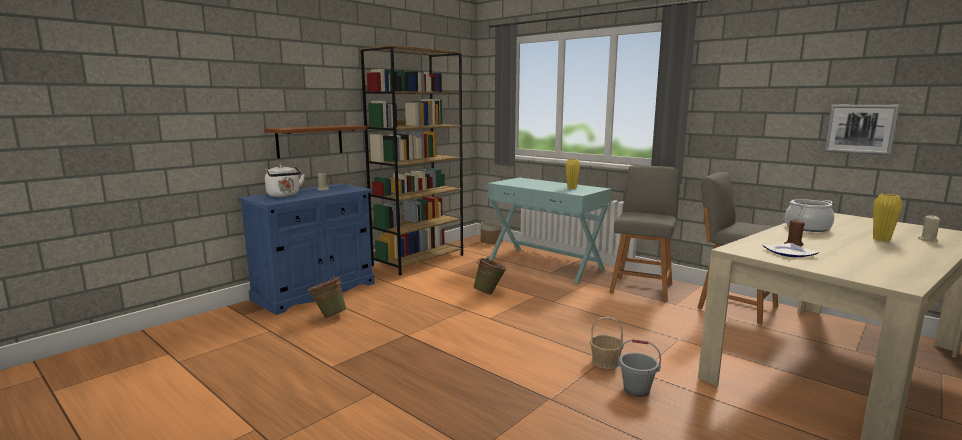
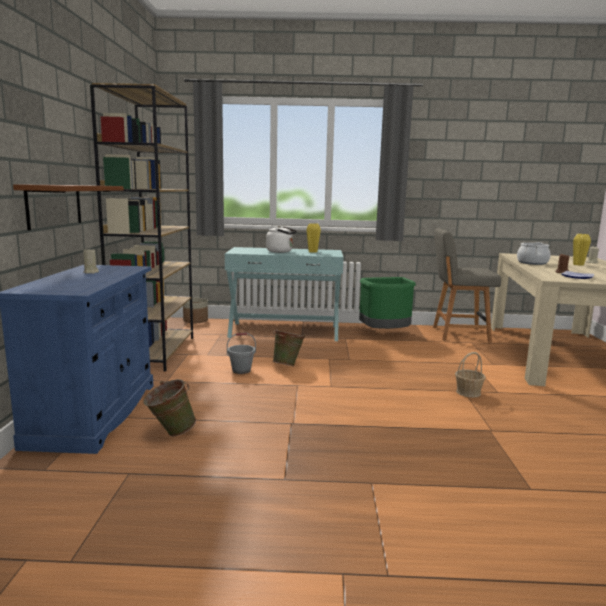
camera: 40 degrees left, 0 degrees up
white kettle [265,165,305,197] -> white kettle moved to [266,226,297,253]
grey chair [609,165,680,302] -> green trash can [359,277,416,329]
grey bucket [617,339,661,397] -> grey bucket moved to [227,333,256,374]
picture [824,105,900,155] -> none

